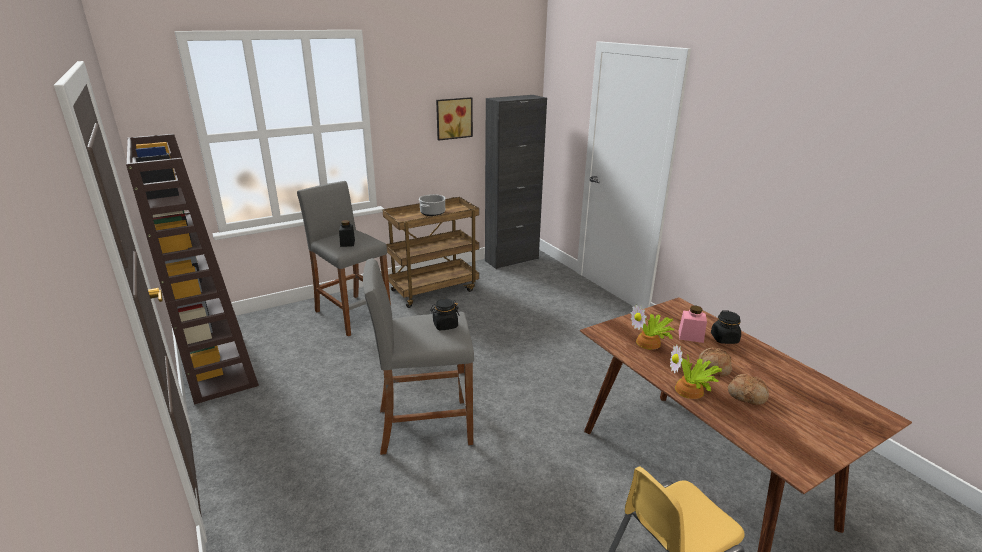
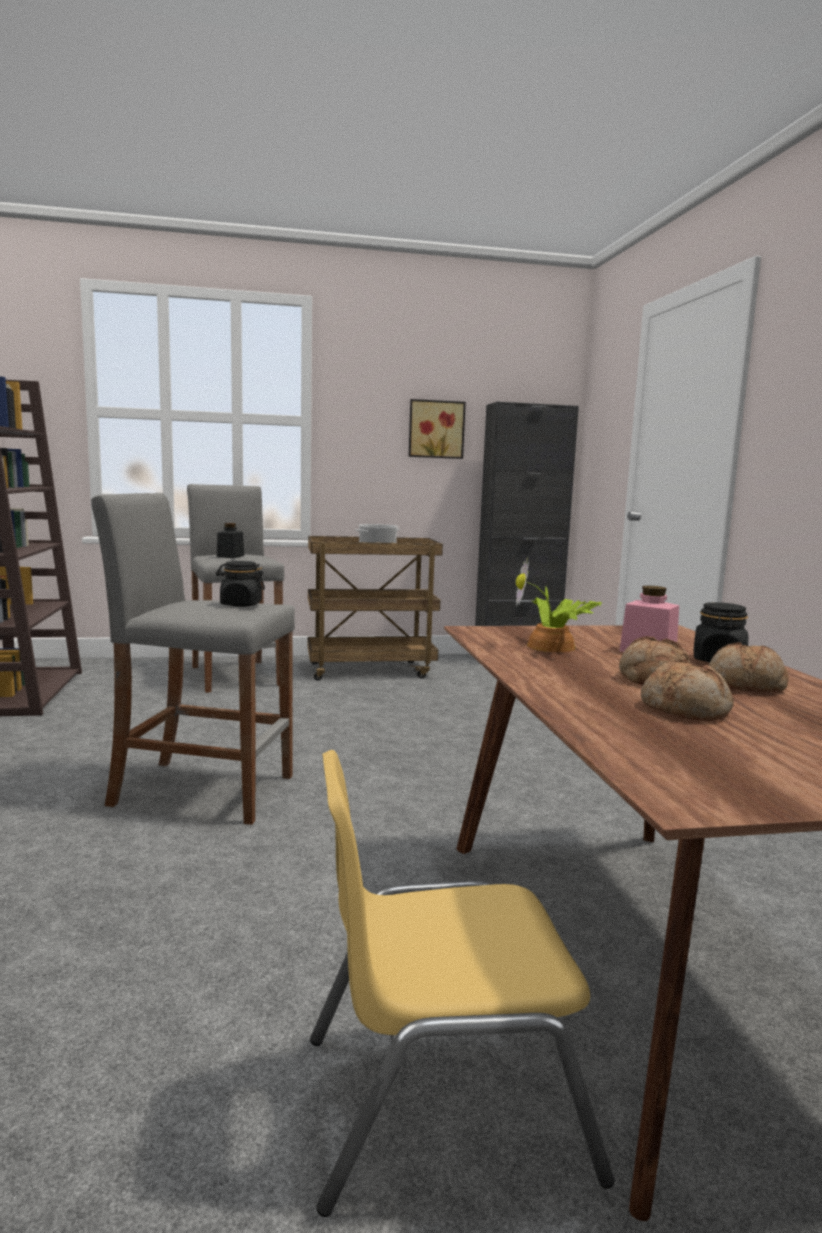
camera: 20 degrees right, 15 degrees down
potted plant [670,344,722,399] -> none
none -> bread [708,642,789,692]

